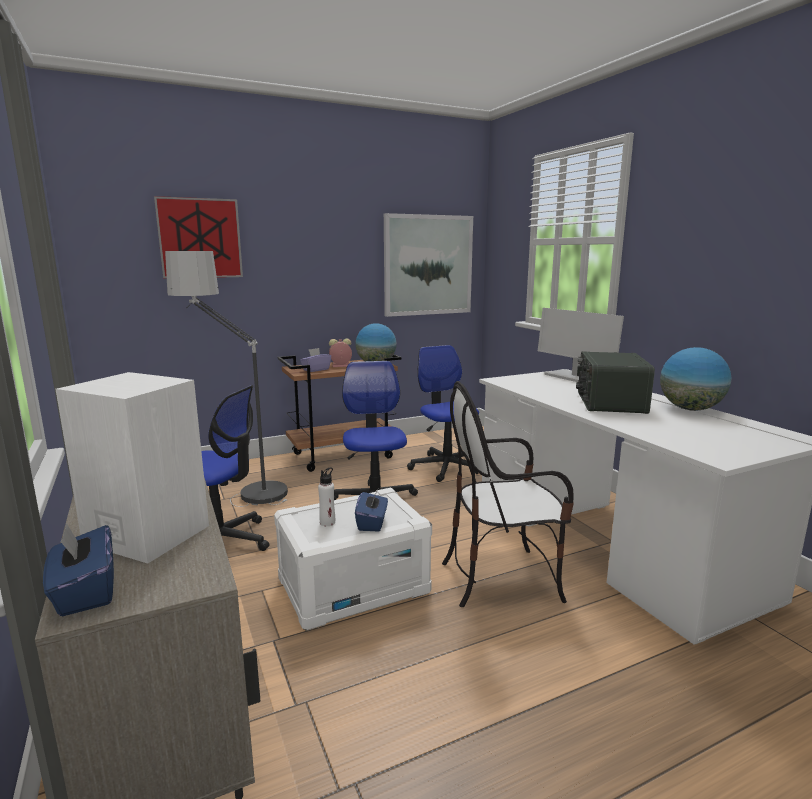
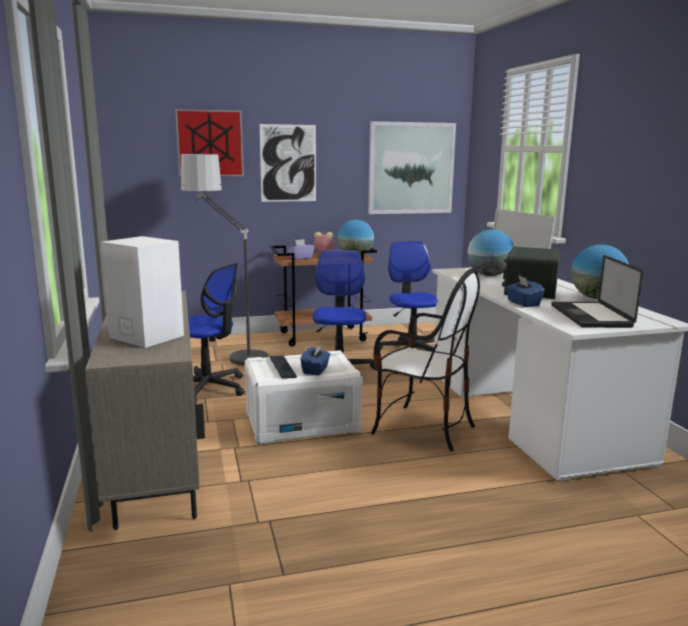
camera: 10 degrees right, 0 degrees up
blue tissue box [43,523,114,616] -> blue tissue box moved to [506,275,545,307]
white bottle [318,467,335,526] -> keyboard [269,356,297,379]
chair [442,381,574,607] -> chair turned 150 degrees counterclockwise [371,268,480,451]
none -> picture [260,124,316,202]
none -> globe [468,230,514,276]
none -> laptop [551,255,643,328]

